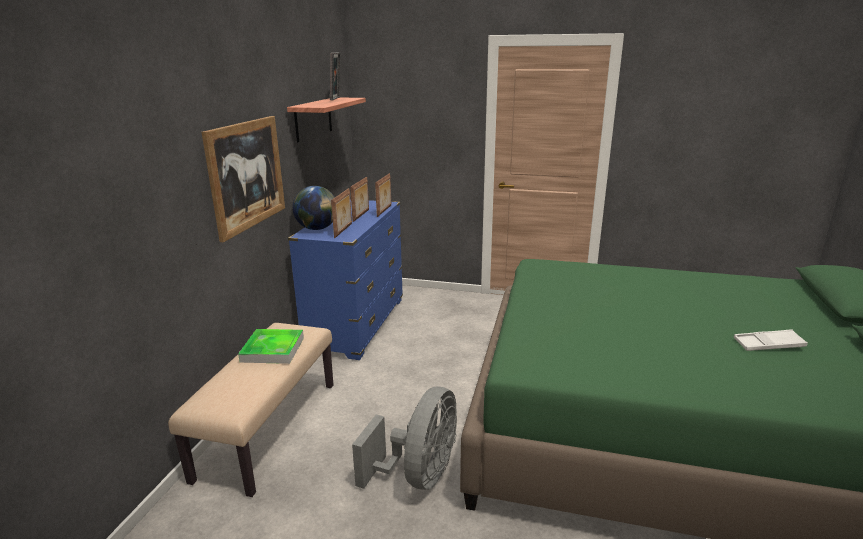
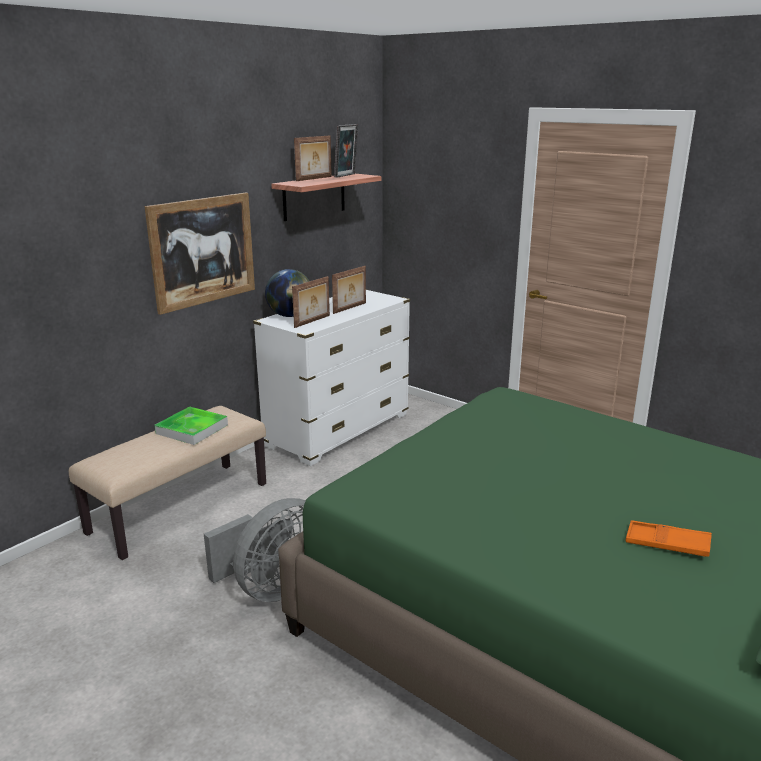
camera: 25 degrees right, 0 degrees up
blue dresser [288,199,403,360] -> white dresser [253,289,410,466]
picture frame [375,173,391,217] -> picture frame moved to [294,135,332,181]
white tray [734,329,808,351] -> orange tray [625,520,712,557]

